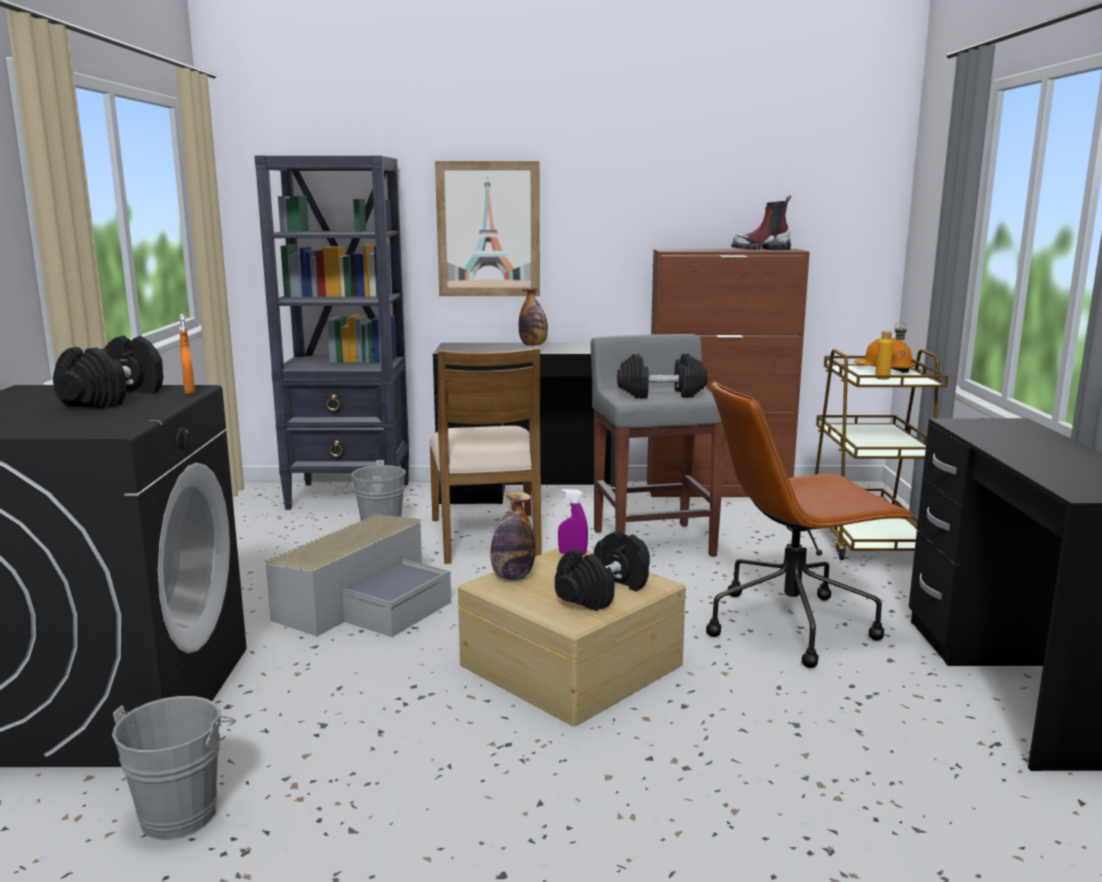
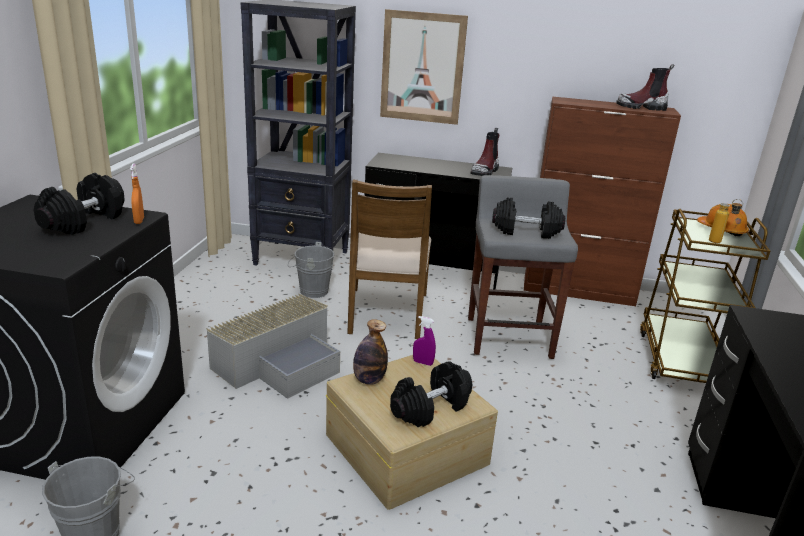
camera: 10 degrees right, 10 degrees up
bottle [519,287,548,346] -> none
brown office chair [706,381,913,668] -> none
none -> boot [470,128,500,176]

